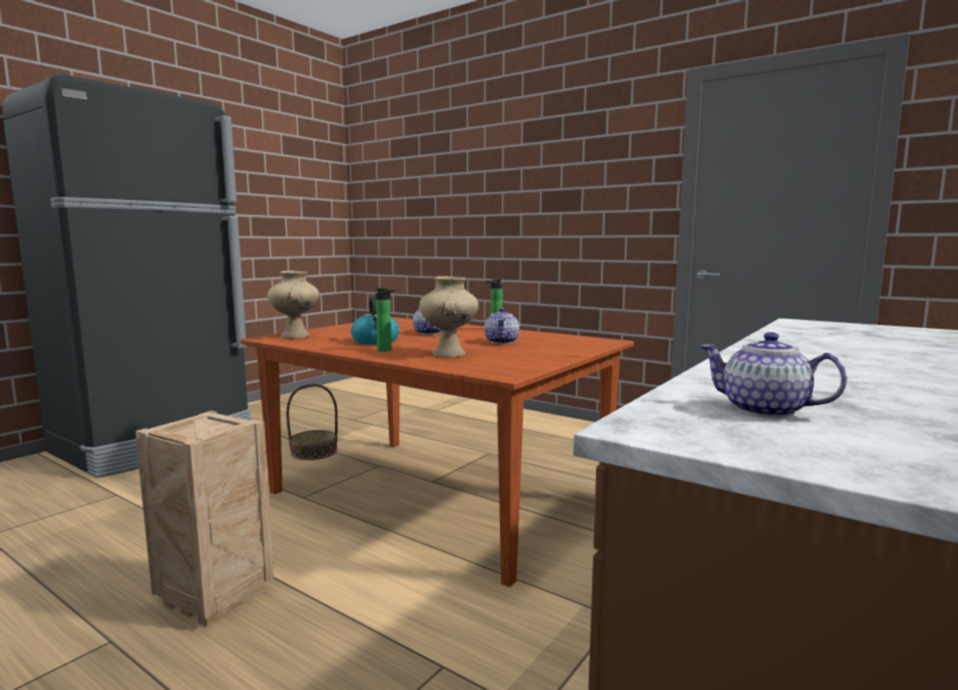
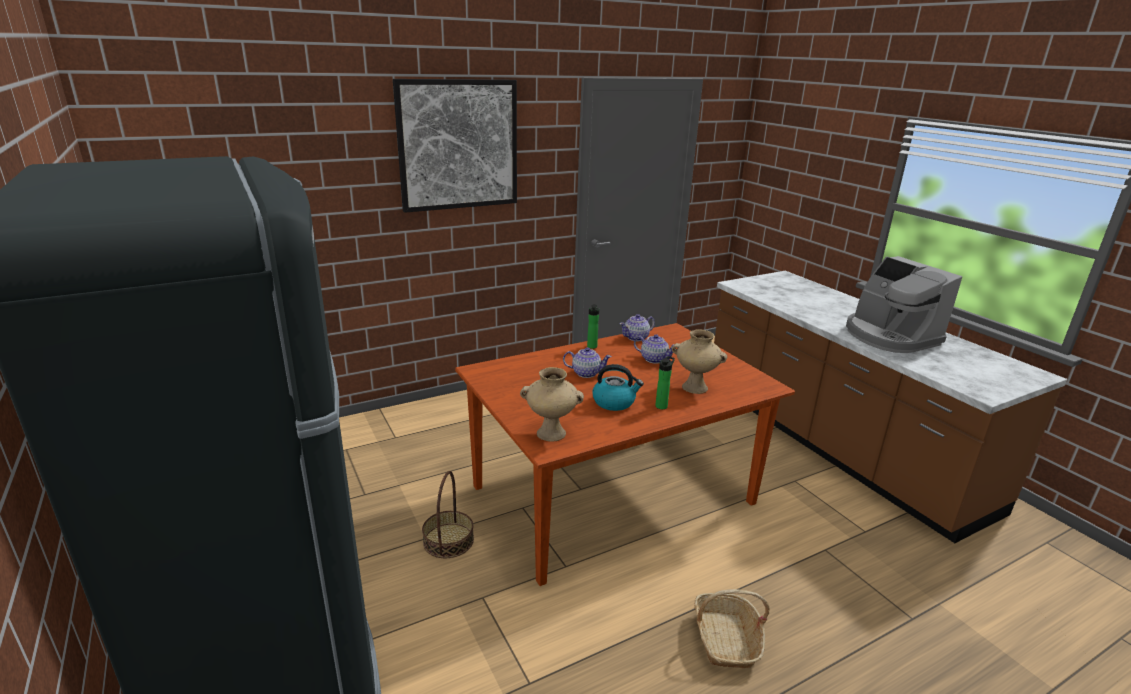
camera: 65 degrees left, 15 degrees up
crate [135,411,274,627] -> basket [694,589,770,668]
teapot [700,332,847,418] -> teapot moved to [620,314,655,341]
none -> picture [393,79,517,213]
none -> coffee machine [846,256,962,353]

